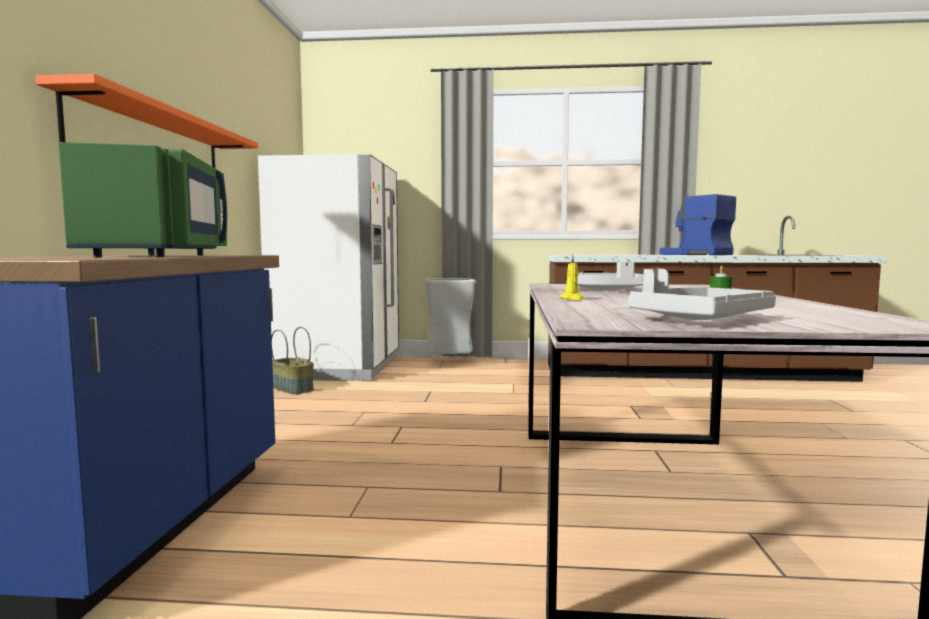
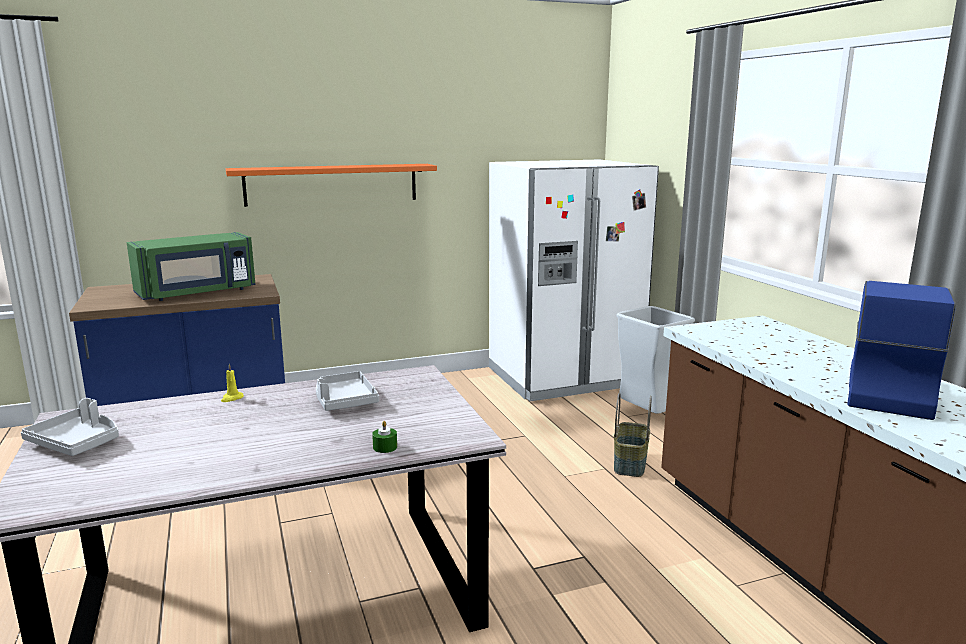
camera: 65 degrees right, 10 degrees up
basket [271,327,314,394] -> basket moved to [614,393,652,477]

